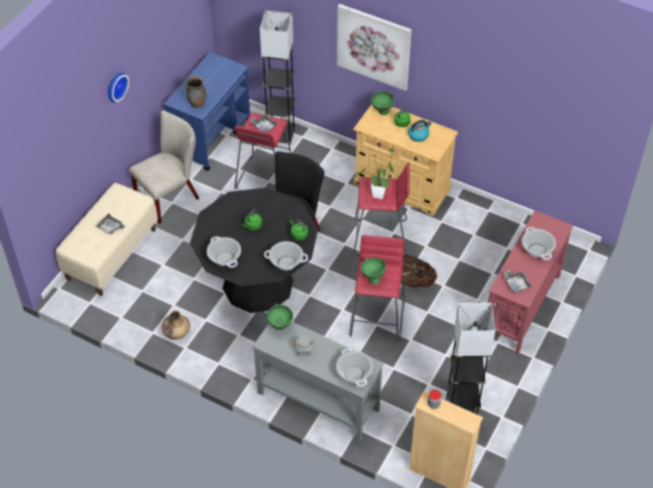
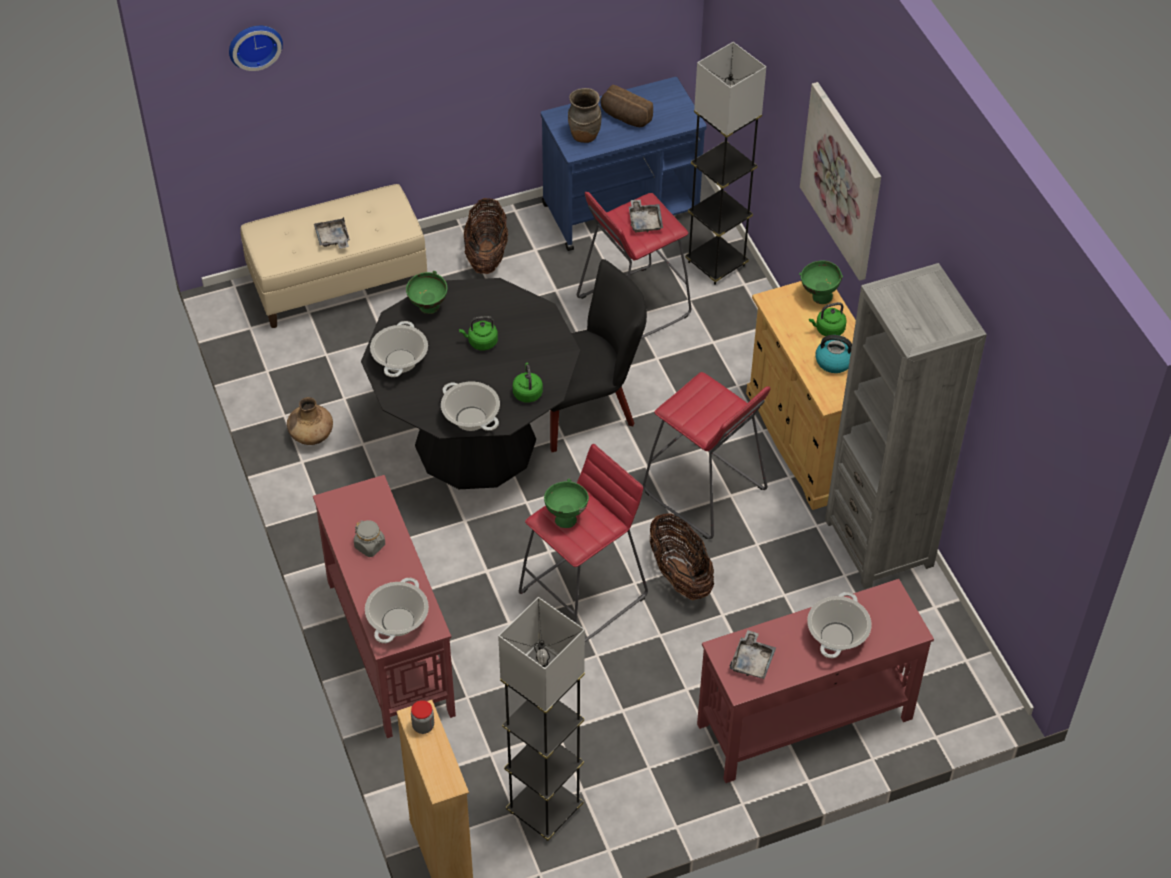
camera: 40 degrees right, 0 degrees up
wall clock [108,72,129,103] -> wall clock moved to [229,26,283,71]
beige chair [129,110,199,224] -> basket [464,198,508,274]
grey console table [252,322,384,442] -> red console table [313,475,456,738]
green bowl [267,304,293,330] -> green bowl moved to [406,271,447,314]
potted plant [355,149,394,199] -> none
none -> bread [600,85,653,127]
none -> grey bookcase [825,263,987,589]

